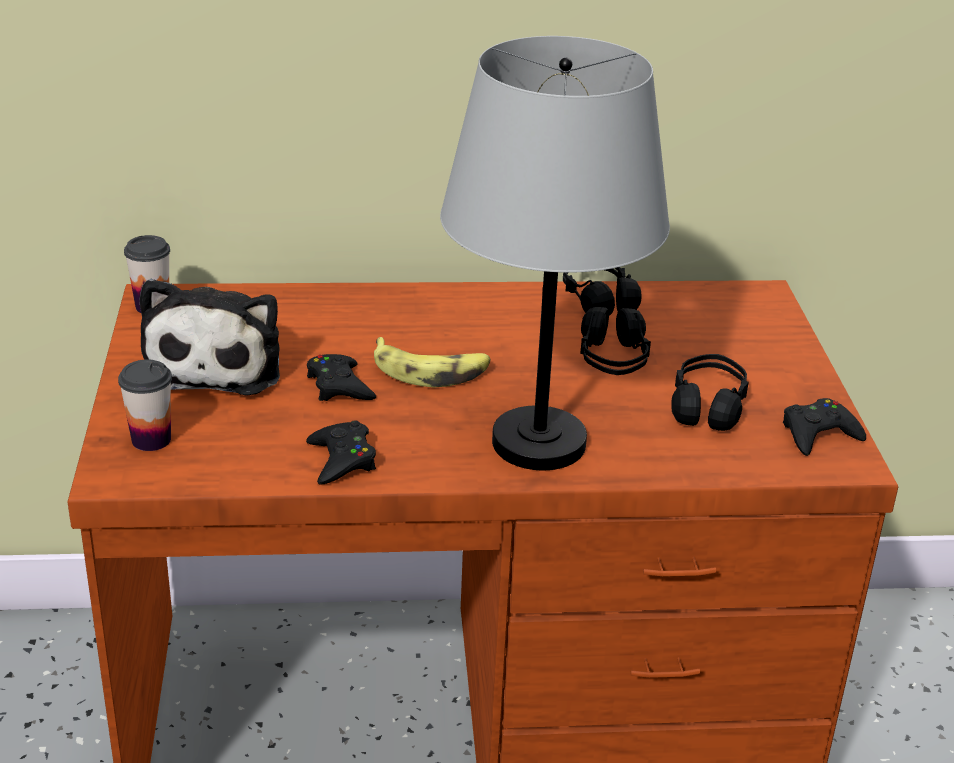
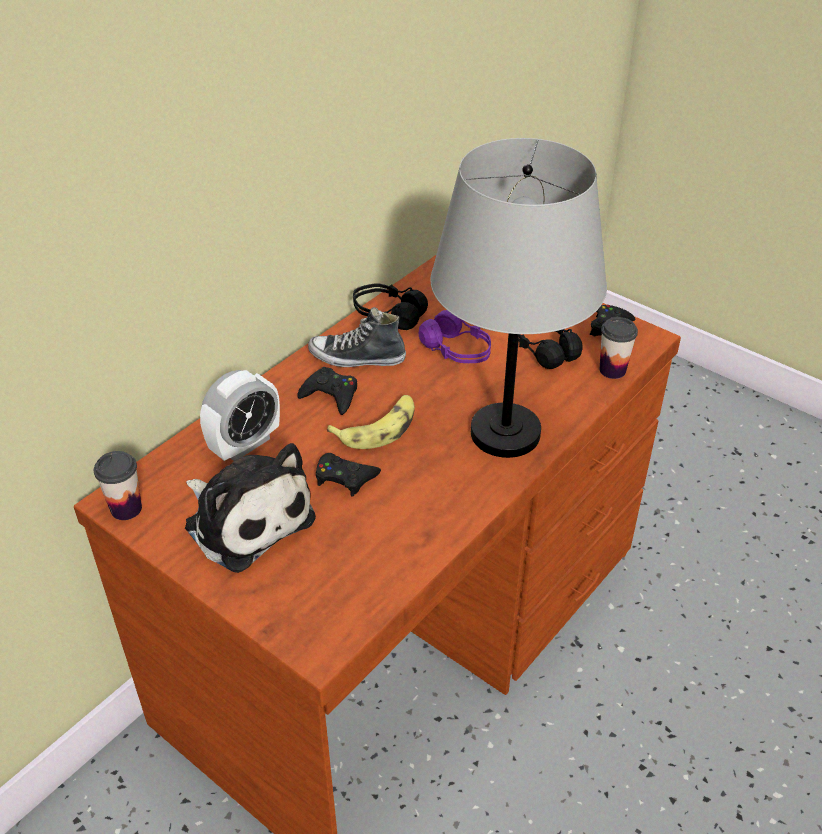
camera: 45 degrees left, 10 degrees up
cup [118,360,172,451] -> cup moved to [599,317,638,379]
black game controller [306,420,376,484] -> black game controller moved to [297,367,357,415]
black headphones [580,307,651,375] -> purple headphones [419,310,491,363]
none -> alarm clock [200,370,280,461]
none -> shoe [308,307,406,367]

